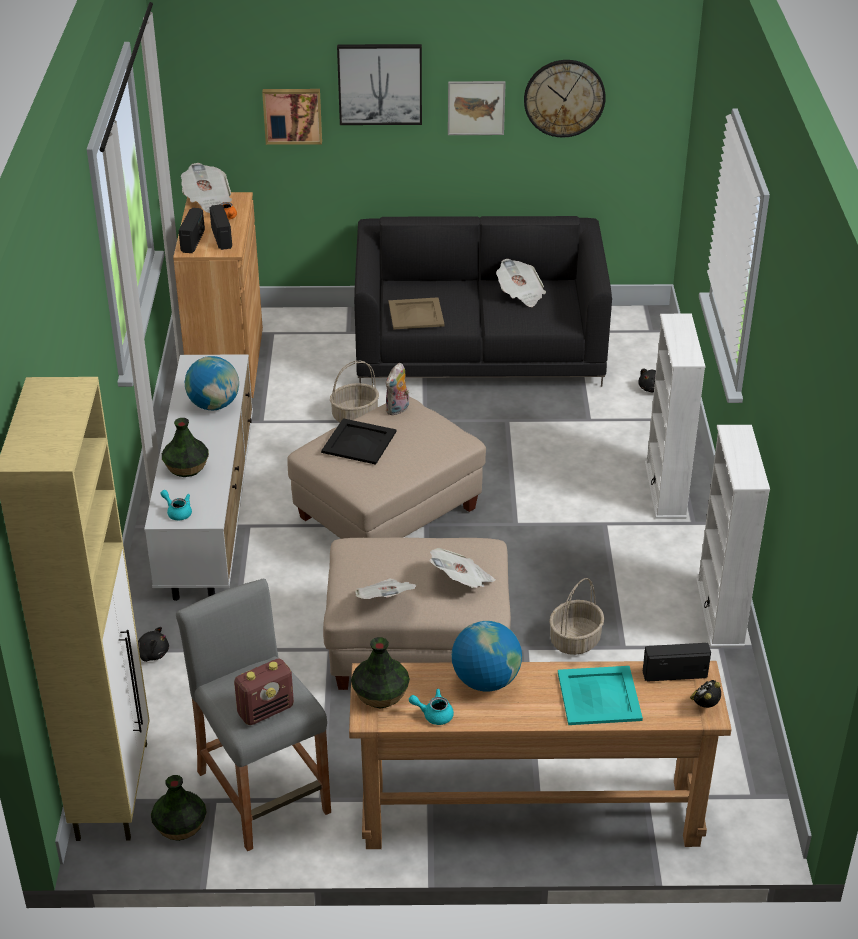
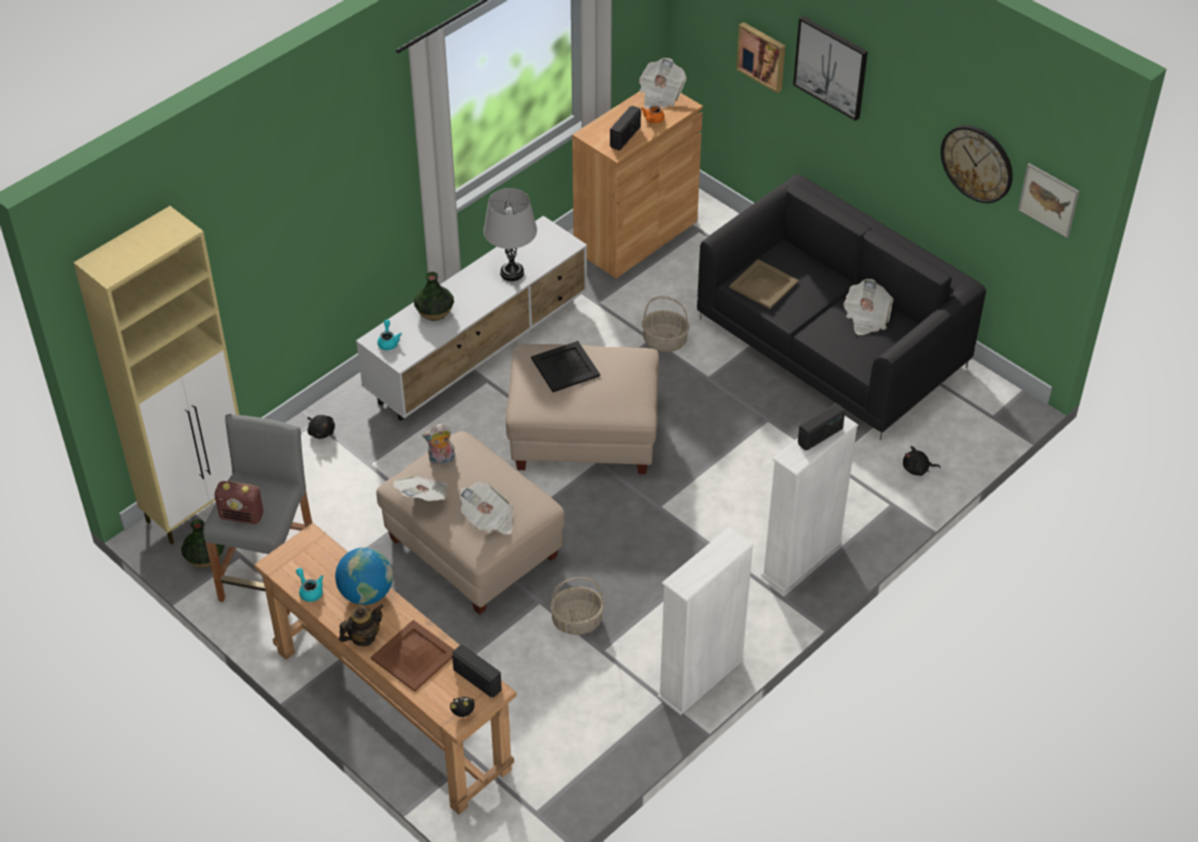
camera: 45 degrees right, 10 degrees up
radio [179,208,205,253] -> radio moved to [798,404,845,451]
globe [185,356,239,410] -> grey table lamp [483,188,537,281]
vase [351,637,410,709] -> none
plush toy [386,363,409,415] -> plush toy moved to [422,424,455,465]
picture [448,81,506,135] -> picture moved to [1018,163,1079,238]
turquoise tray [558,666,643,725] -> brown tray [371,620,454,692]
none -> teapot [339,604,384,646]

